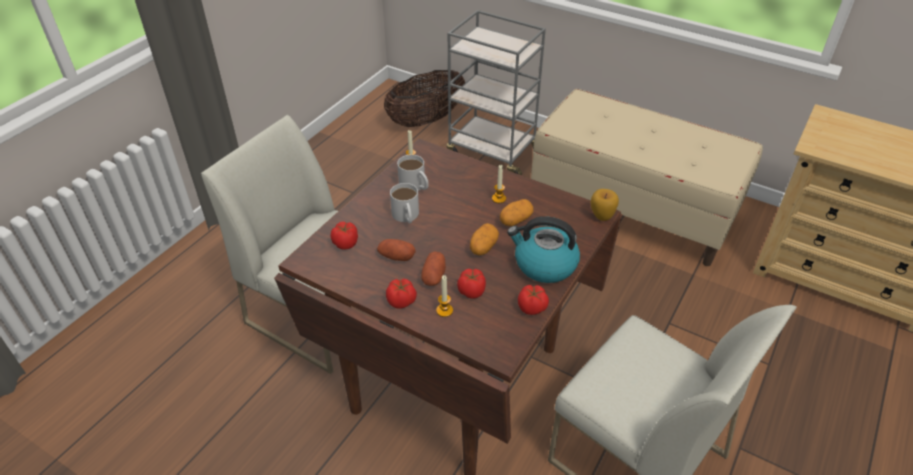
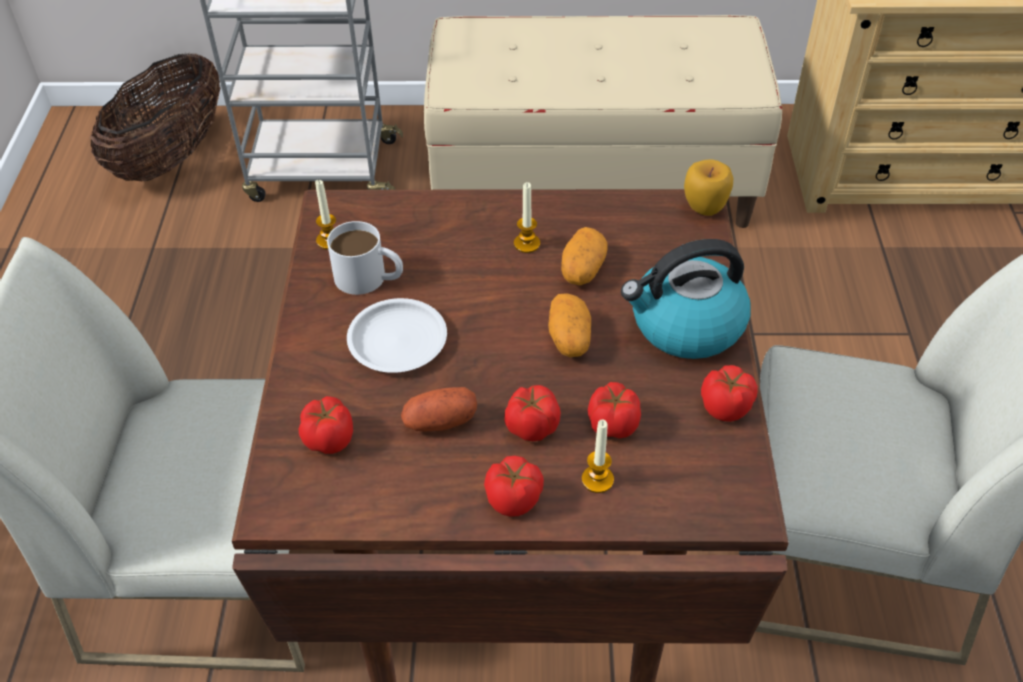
camera: 30 degrees left, 5 degrees up
white mug [390,183,419,224] -> white plate [347,298,447,373]
potato [421,251,446,286] -> tomato [504,385,561,441]

